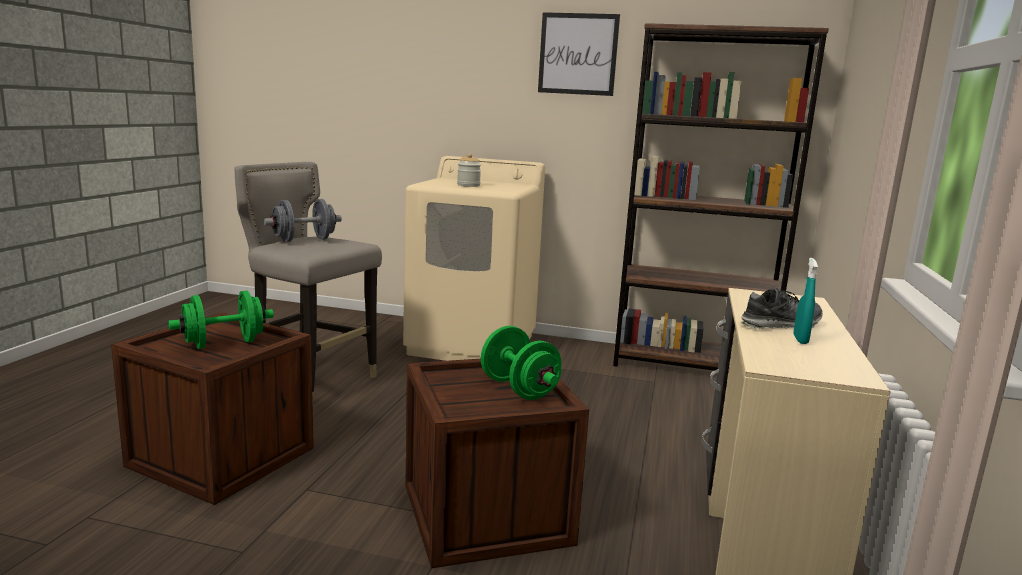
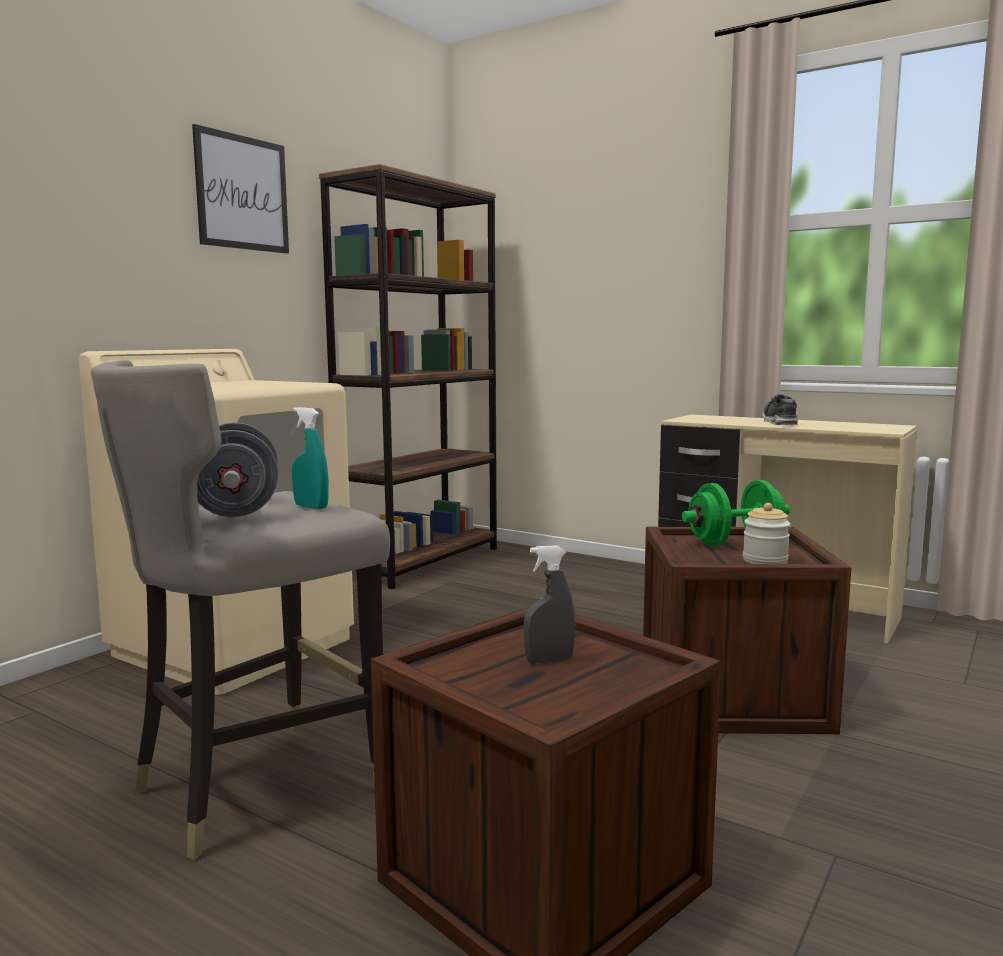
camera: 70 degrees left, 5 degrees down
green dumbbell [168,291,274,349] -> grey spray bottle [524,545,575,664]
jar [457,153,481,187] -> jar moved to [743,503,790,564]
turquoise spray bottle [794,258,818,344] -> turquoise spray bottle moved to [292,407,329,509]

